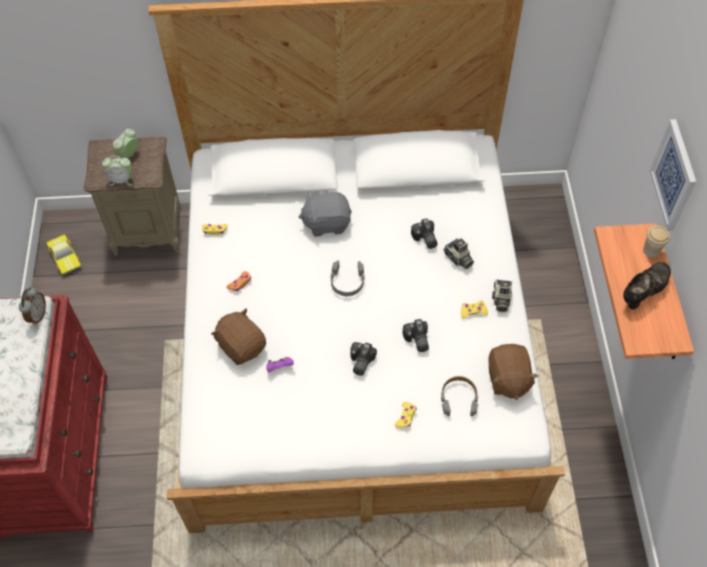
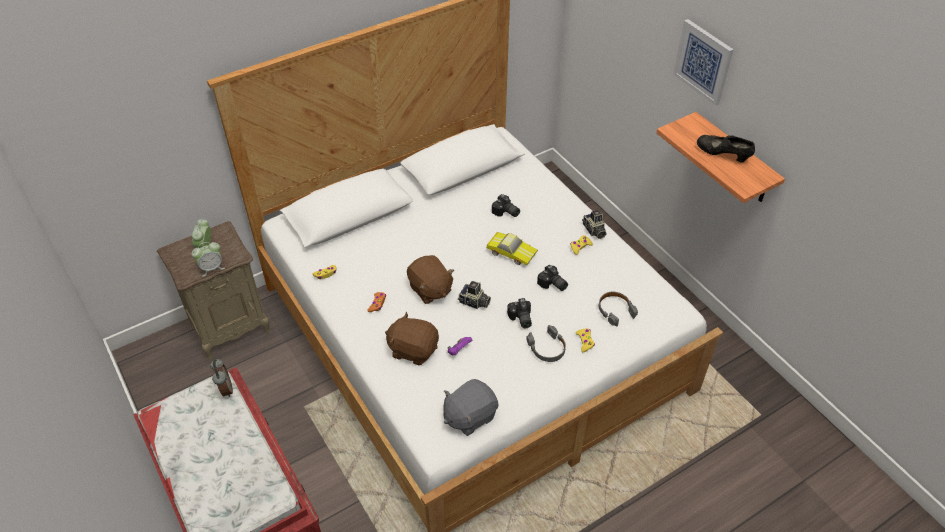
camera: 30 degrees left, 10 degrees down
toy car [46,234,82,275] -> toy car moved to [487,232,538,265]
grey plush toy [298,191,352,237] -> grey plush toy moved to [443,379,499,436]
grey headphones [330,260,365,296] -> grey headphones moved to [526,325,566,362]
camera [443,238,474,269] -> camera moved to [458,281,491,309]
brown plush toy [488,344,539,400] -> brown plush toy moved to [407,255,454,304]
black shoe [623,262,671,309] -> black shoe turned 75 degrees counterclockwise [697,135,755,163]
cup [643,226,670,257] -> none

